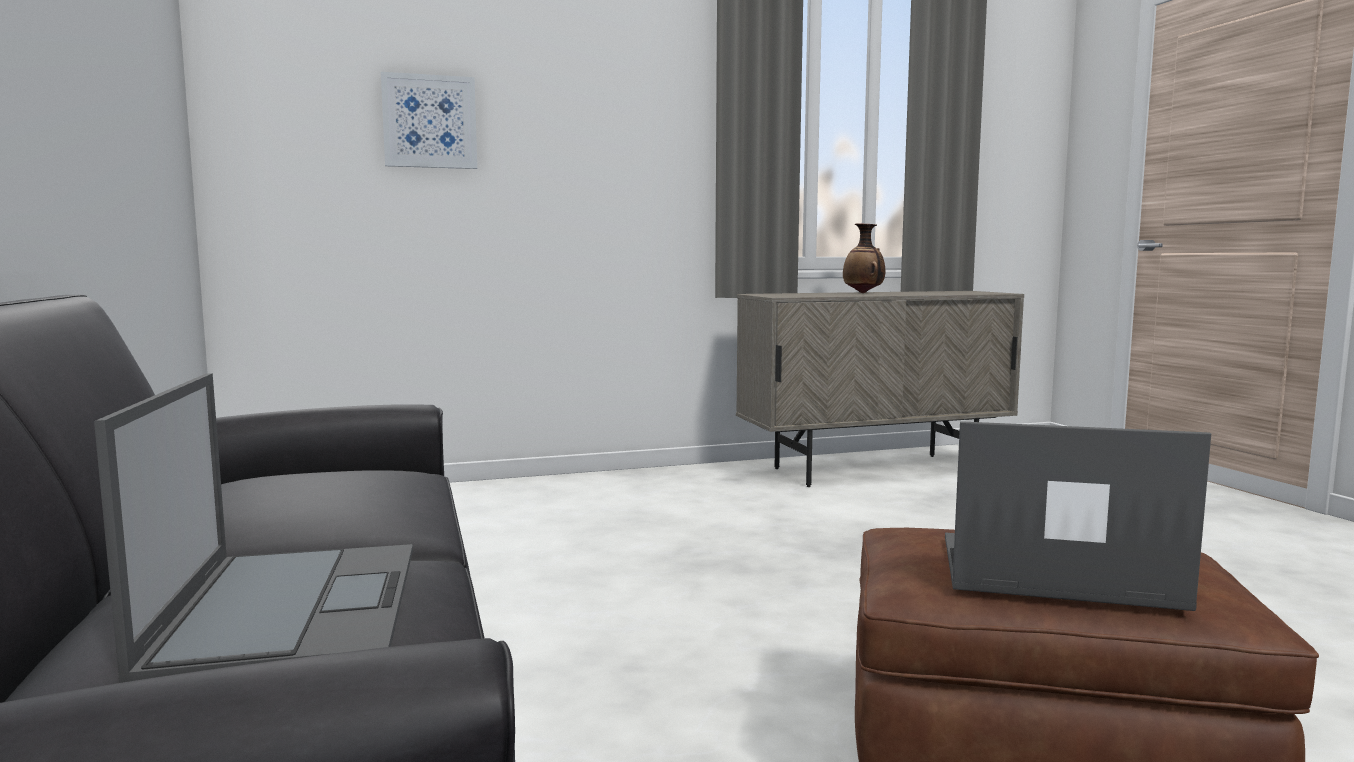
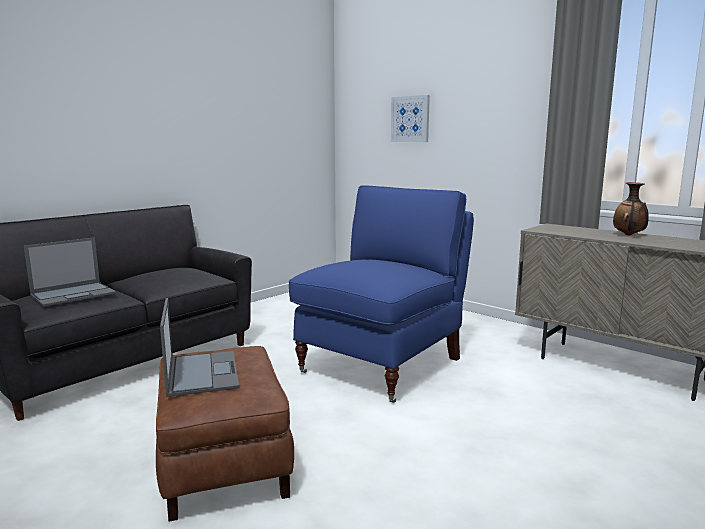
camera: 60 degrees right, 5 degrees up
none -> blue armchair [289,185,474,403]

